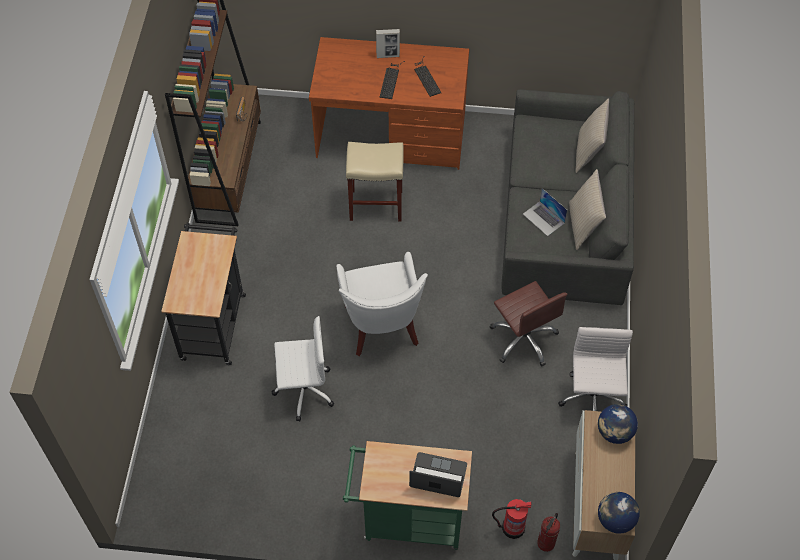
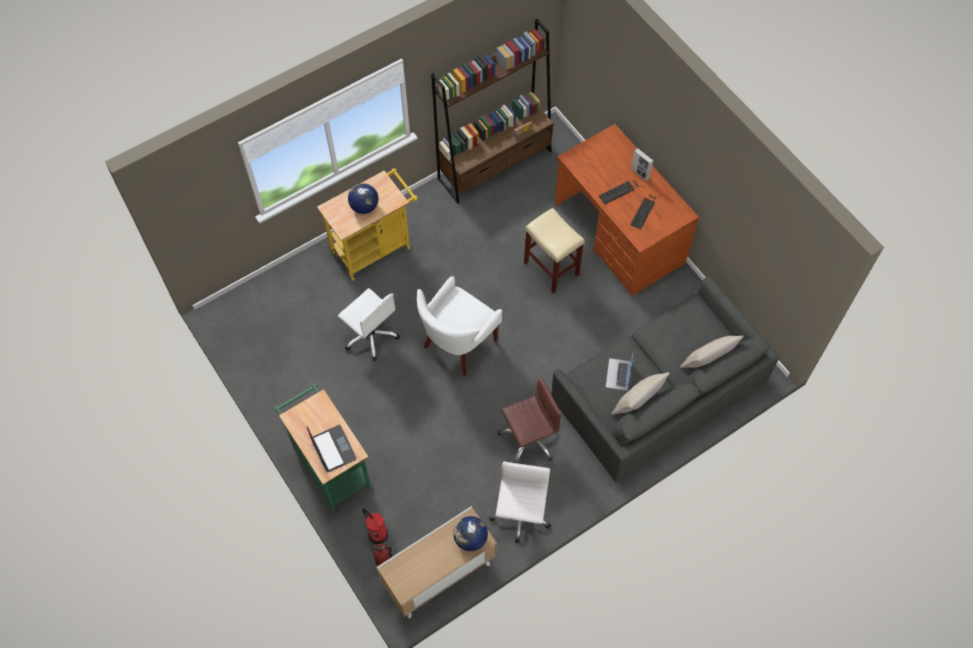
camera: 50 degrees right, 5 degrees up
black cart [161,223,246,365] -> yellow cart [317,169,418,281]
brown office chair [490,281,567,366] -> brown office chair turned 135 degrees counterclockwise [498,377,562,463]
white office chair [558,327,633,411] -> white office chair turned 45 degrees counterclockwise [489,462,551,543]
globe [598,492,640,534] -> globe moved to [348,183,378,214]

